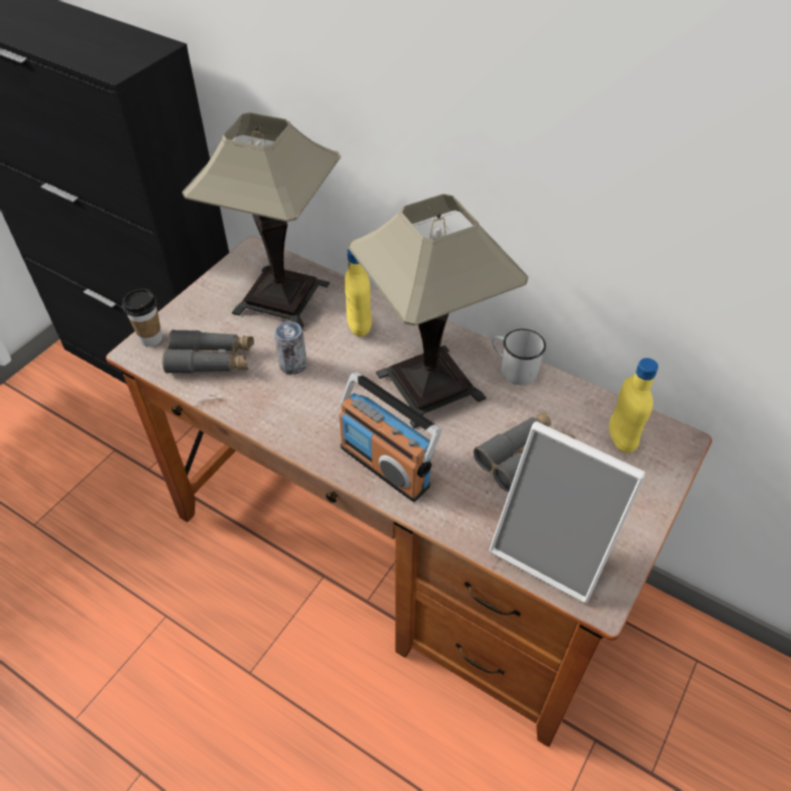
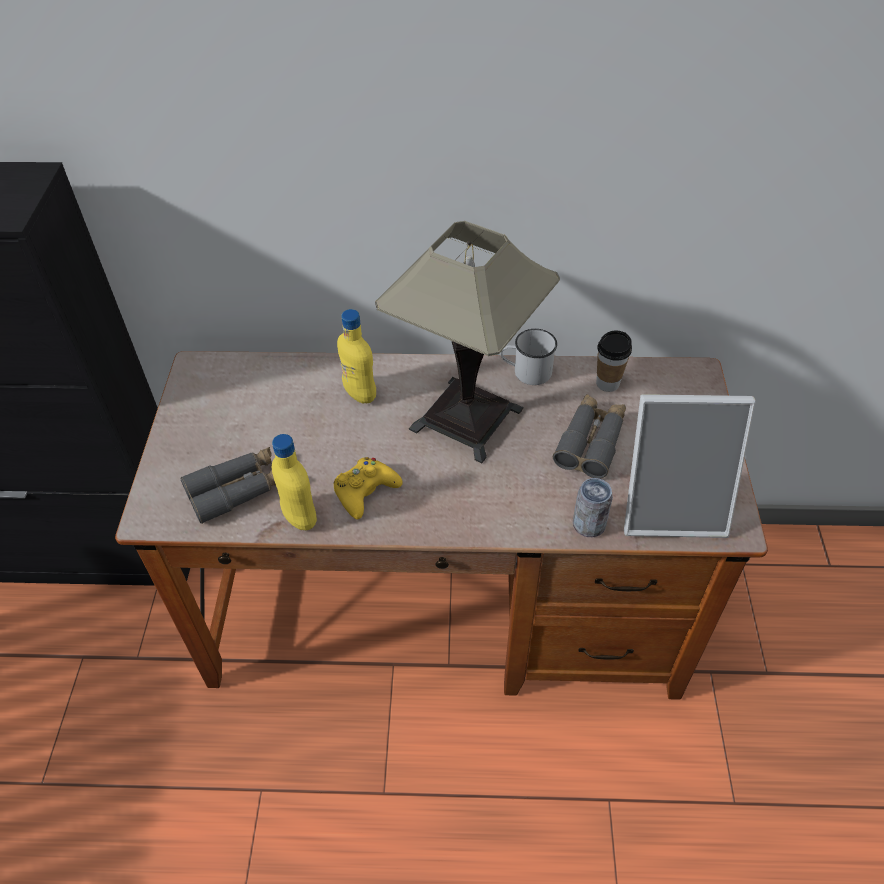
camera: 30 degrees left, 0 degrees up
cup [122,289,162,347] -> cup moved to [596,330,632,392]
table lamp [182,112,341,329] -> none
can [274,321,307,375] -> can moved to [573,478,613,537]
radio [339,372,441,502] -> none
yellow bottle [609,358,658,453] -> yellow bottle moved to [272,434,317,530]
none -> yellow game controller [334,457,403,519]

